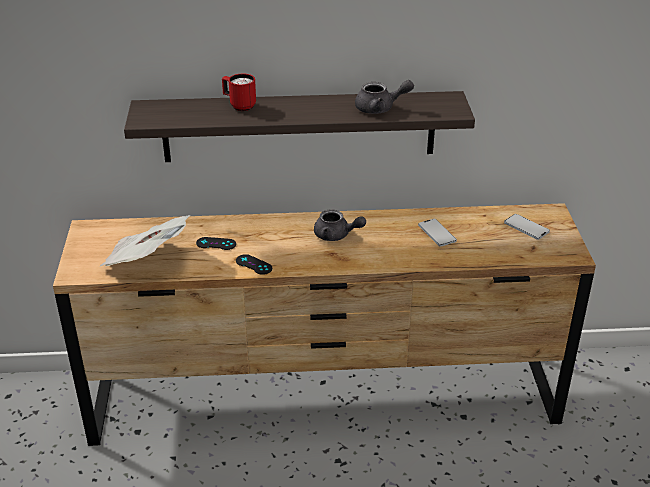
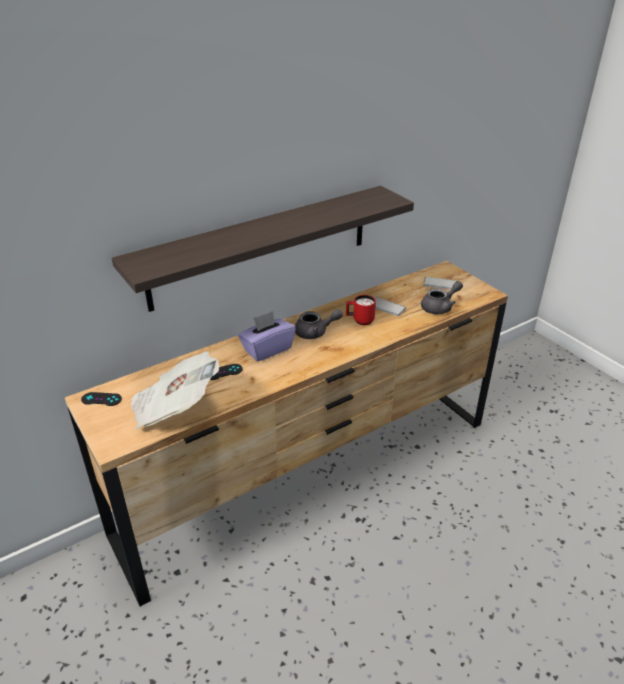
camera: 30 degrees left, 0 degrees up
red mug [222,74,256,111] -> red mug moved to [346,295,376,325]
black game controller [236,254,272,275] -> black game controller moved to [81,392,122,406]
grey teapot [355,80,414,114] -> grey teapot moved to [421,281,463,314]
none -> purple tissue box [238,311,296,362]

